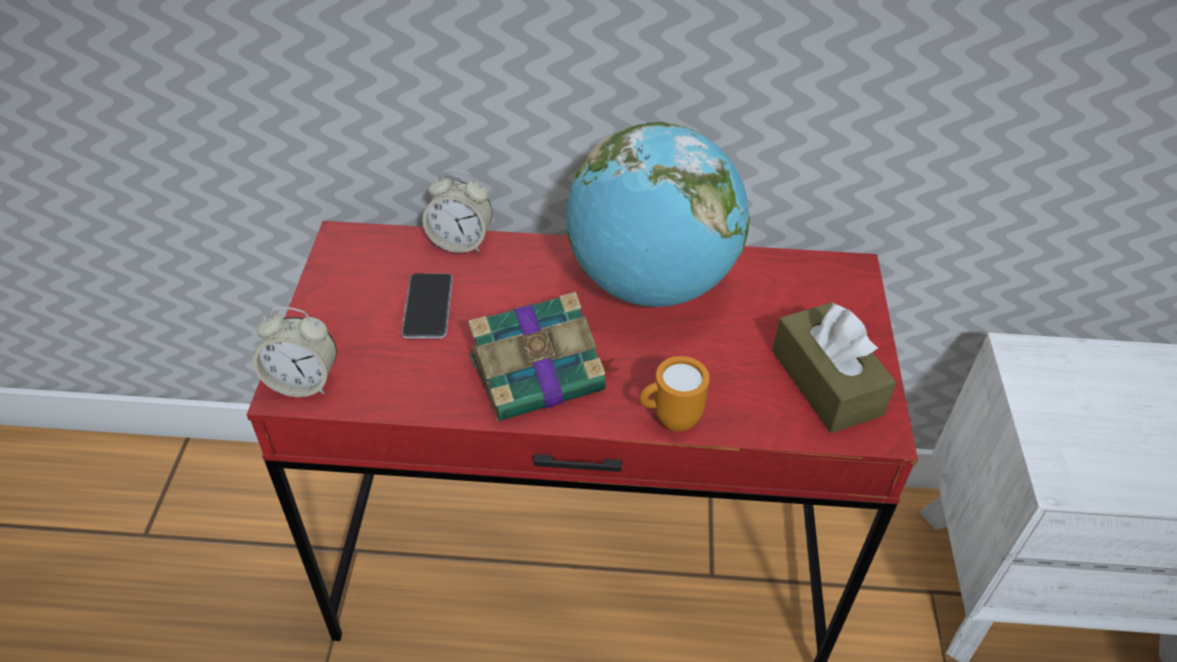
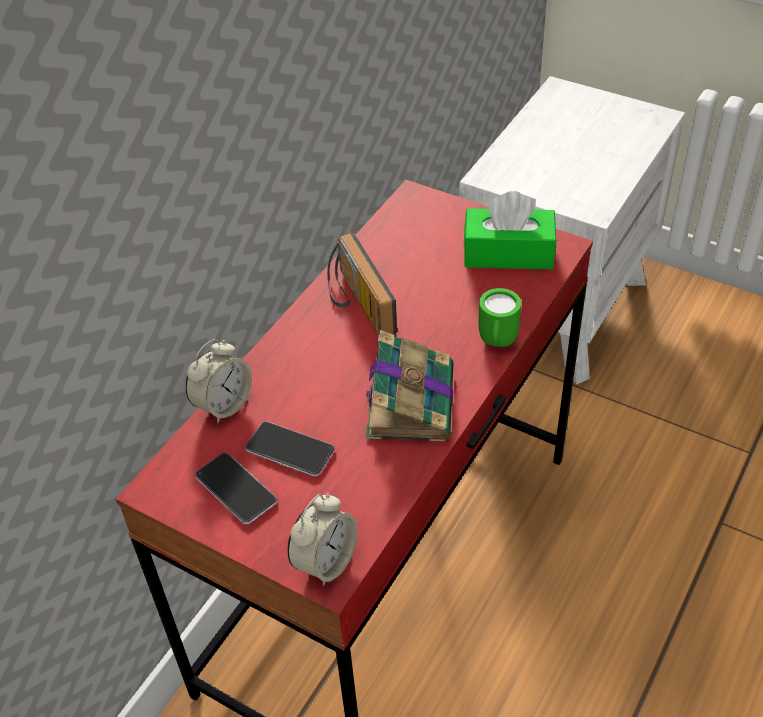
camera: 60 degrees left, 0 degrees up
globe [566,122,750,307] -> radio [327,233,397,337]
orange mug [640,356,710,432] -> green mug [478,288,521,347]
brown tissue box [772,302,897,433] -> green tissue box [464,191,556,269]
none -> phone [195,453,277,524]

